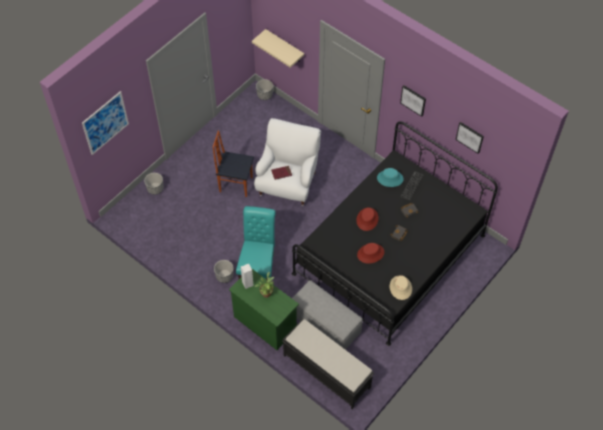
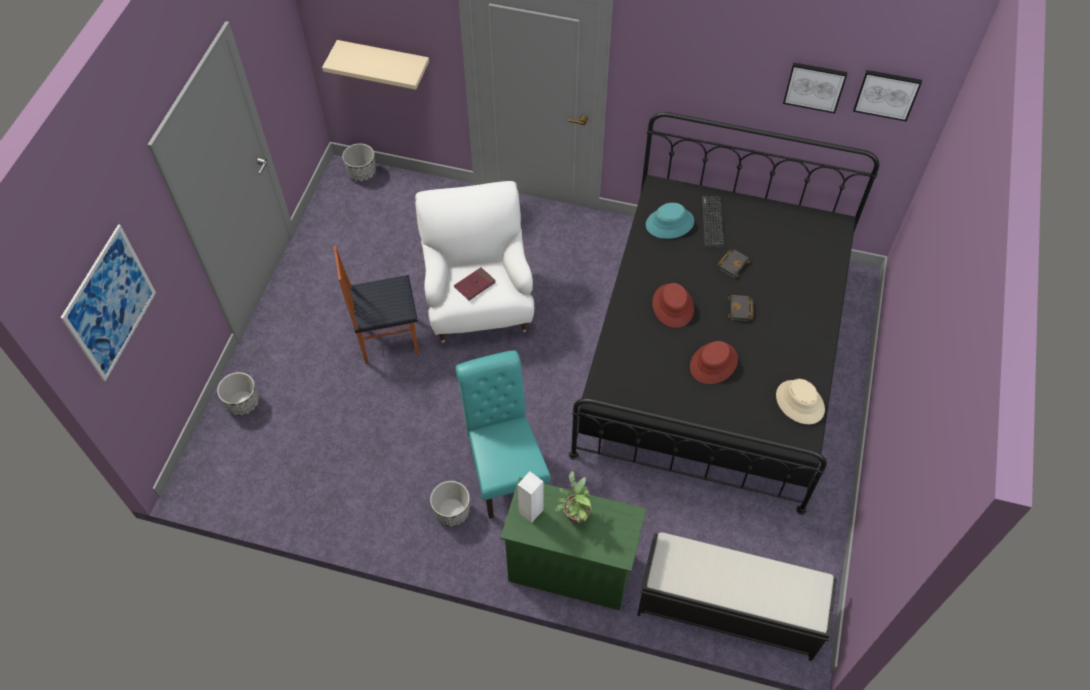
camera: 25 degrees left, 0 degrees up
grey ottoman [292,280,363,350] -> none
picture [400,85,426,117] -> picture moved to [853,70,922,121]

